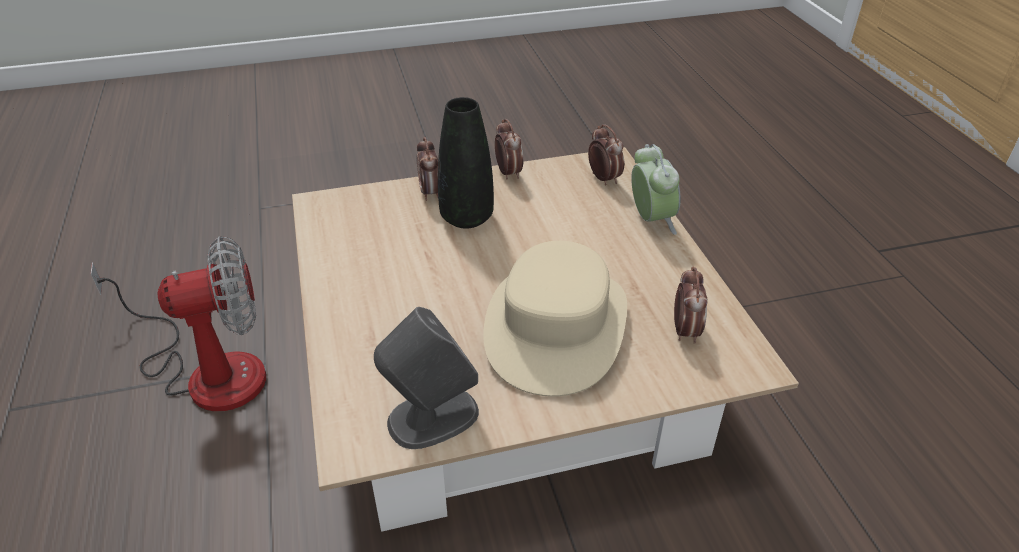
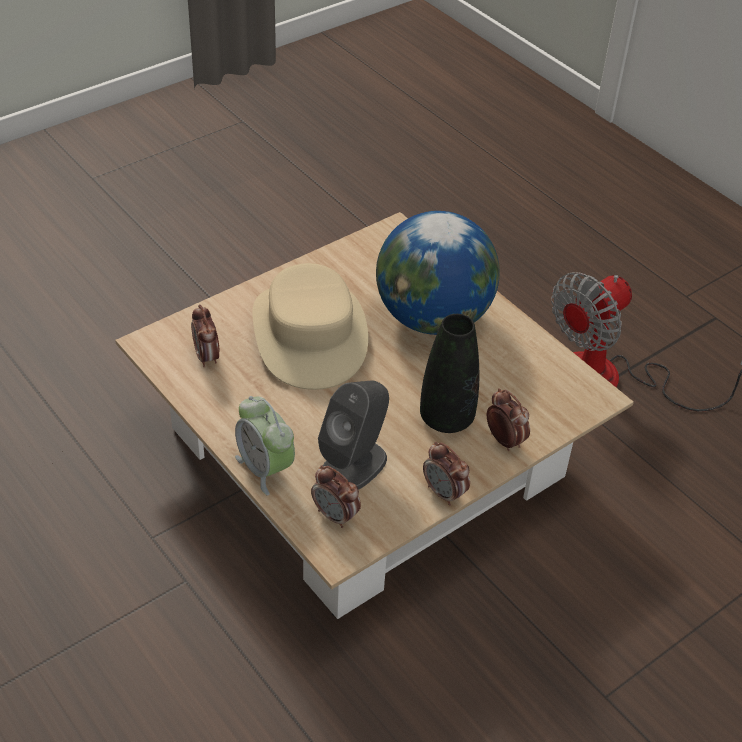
camera: 155 degrees right, 5 degrees up
grey speaker [374,307,479,449] -> grey speaker moved to [318,380,389,490]
none -> globe [376,211,500,335]

